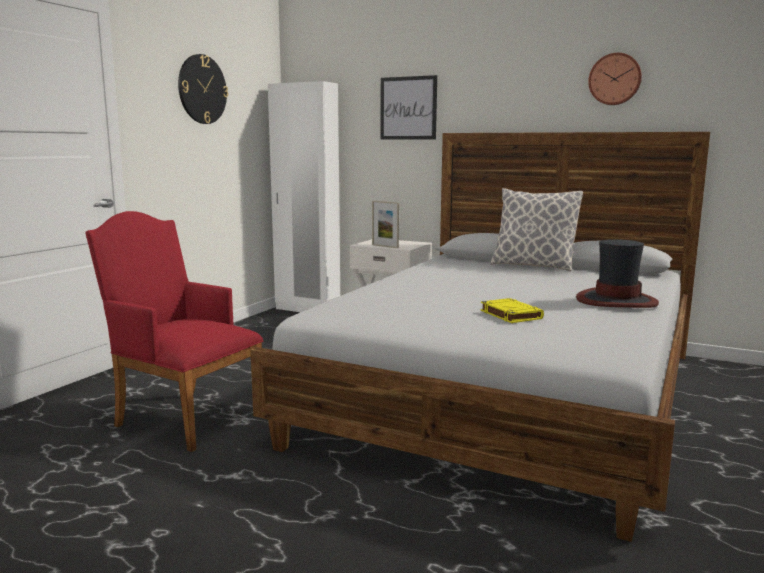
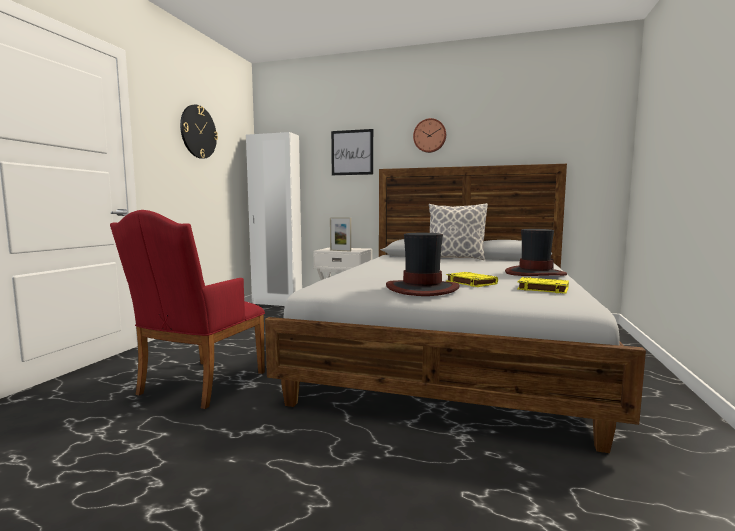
camera: 10 degrees left, 5 degrees down
red armchair [85,211,263,452] -> red armchair turned 90 degrees counterclockwise [110,210,265,409]
wall clock [588,53,642,105] -> wall clock moved to [413,118,446,153]
none -> hat [386,233,460,296]
none -> yellow book [517,277,569,294]

